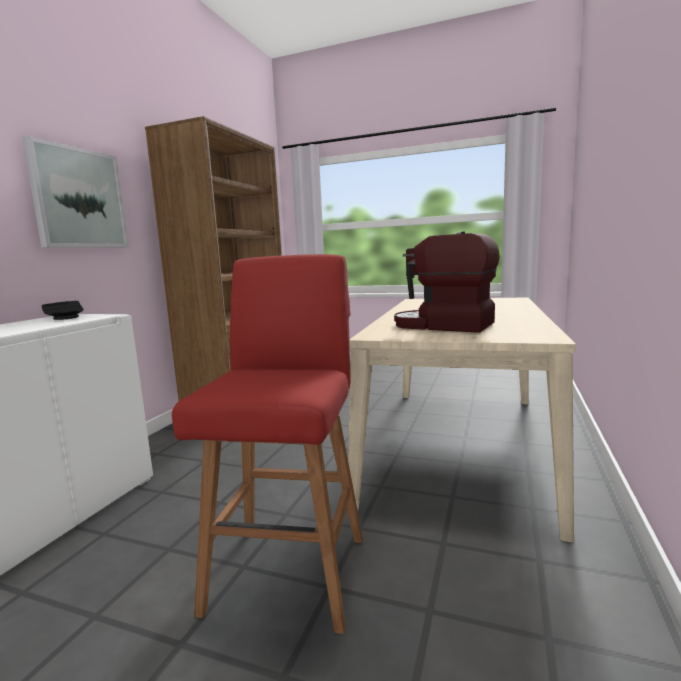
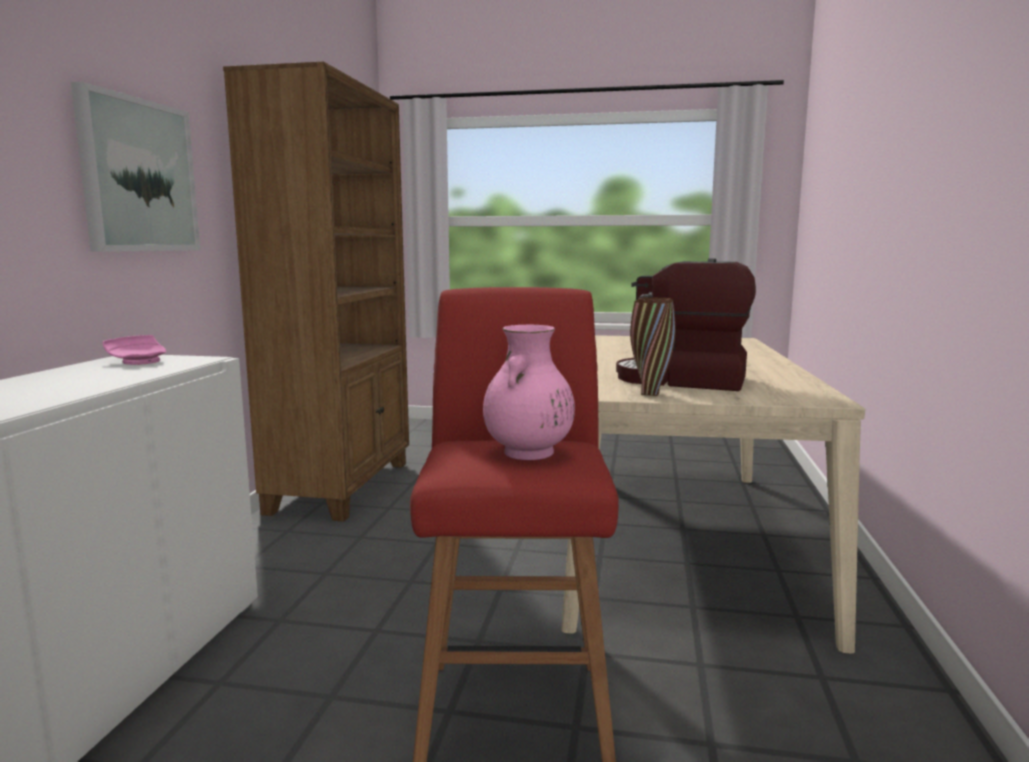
camera: 10 degrees left, 0 degrees up
black plate [42,301,83,320] -> pink plate [103,335,166,365]
none -> pink vase [483,325,575,460]
none -> brown vase [630,297,676,396]

